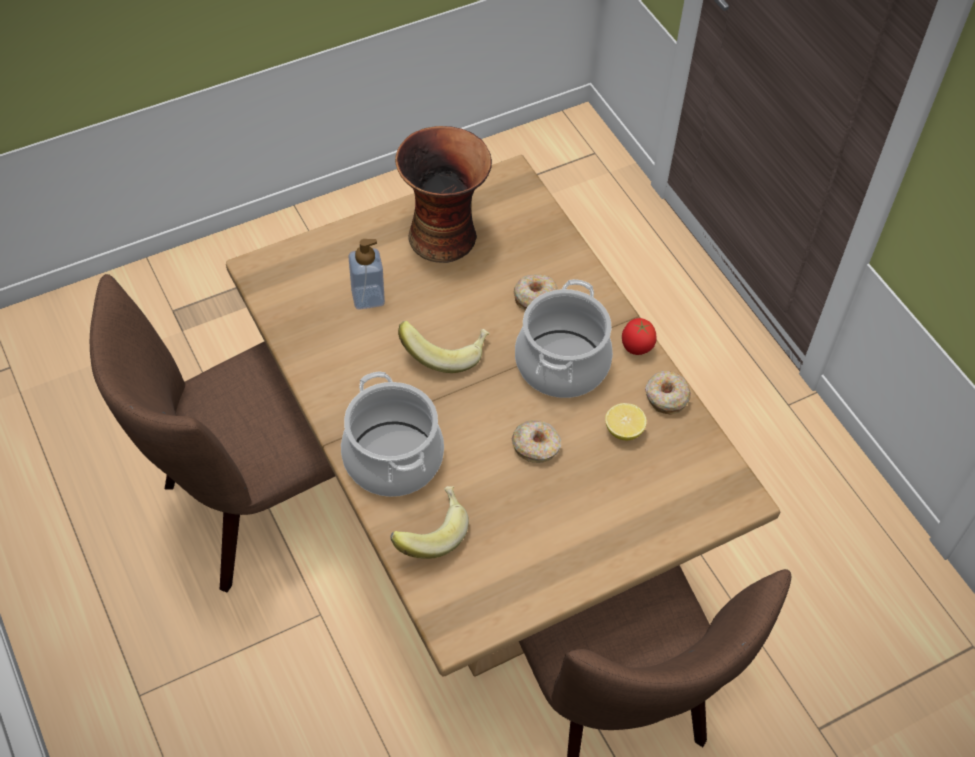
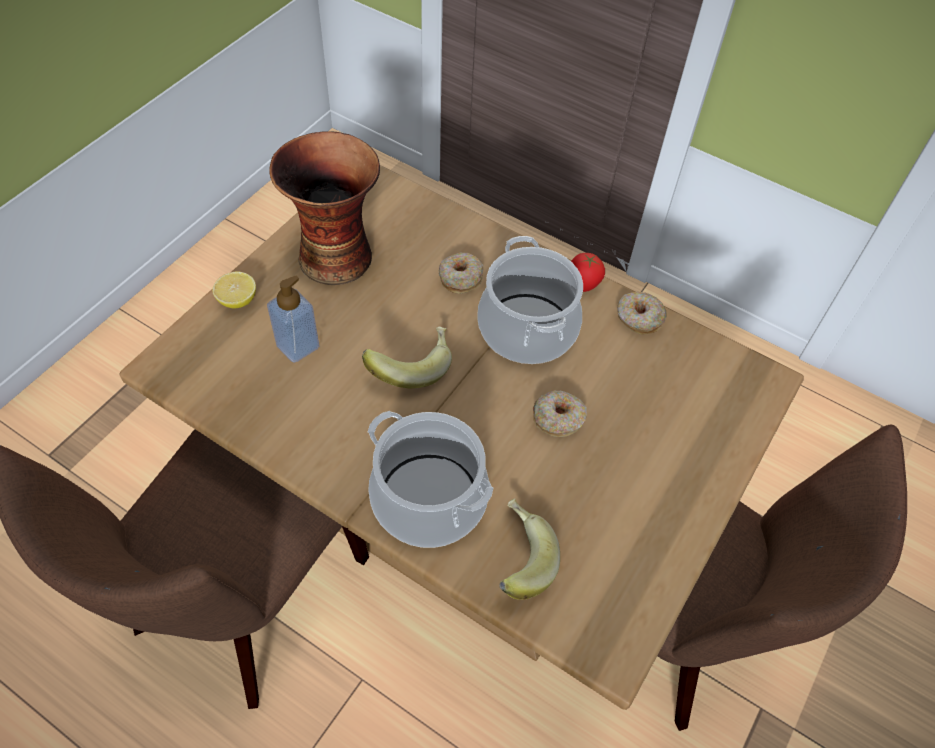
camera: 30 degrees left, 0 degrees up
lemon [605,403,647,440] -> lemon moved to [212,271,256,308]

